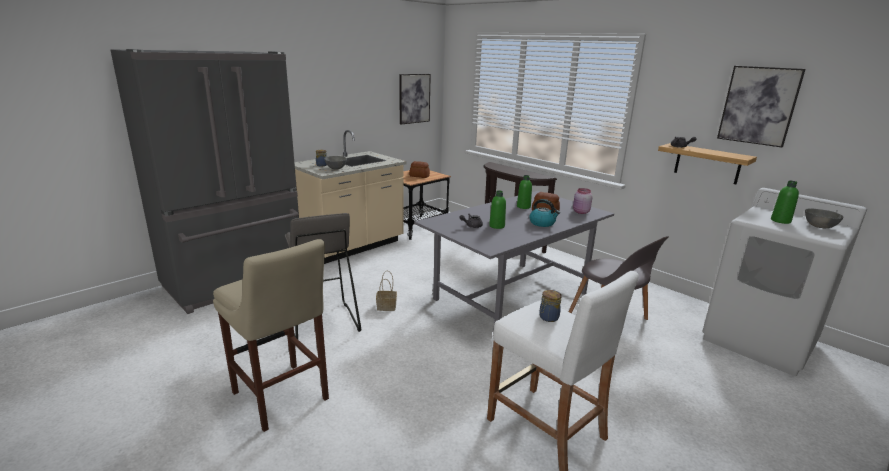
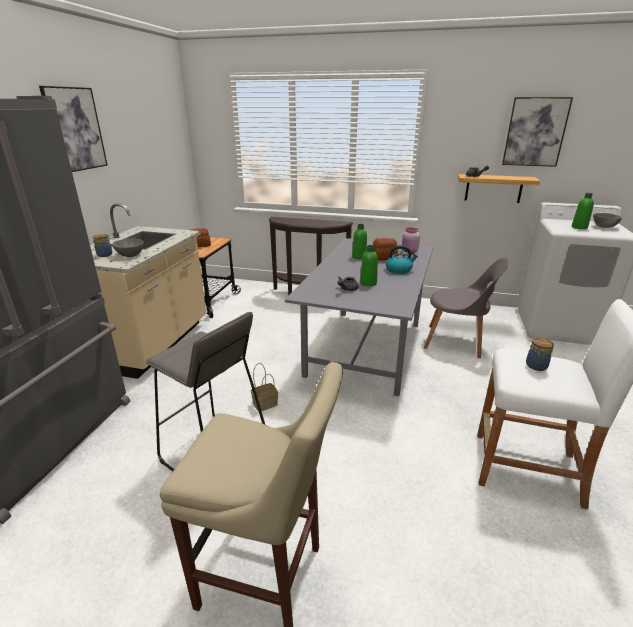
camera: 30 degrees left, 5 degrees up
picture [400,74,431,125] -> picture moved to [39,86,108,172]

